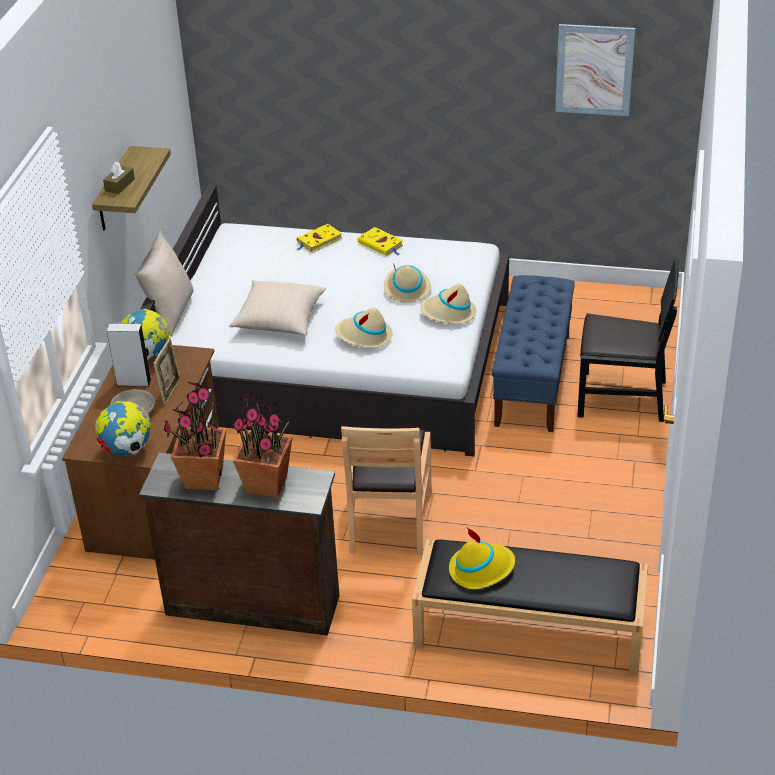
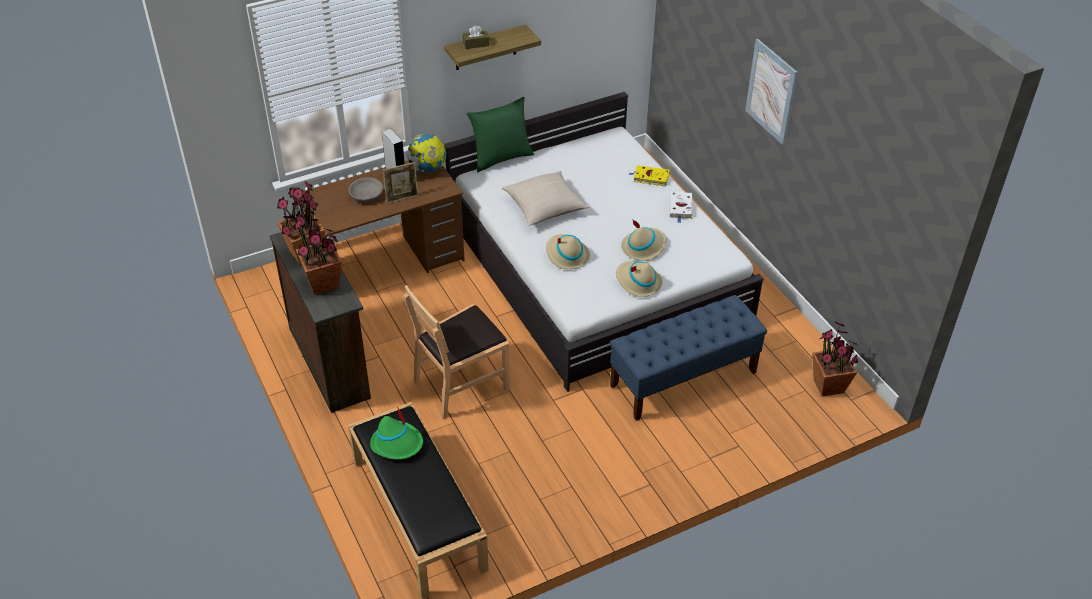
camera: 50 degrees right, 5 degrees up
globe [95,401,151,455] -> none
beige pillow [135,230,193,337] -> green pillow [467,97,534,172]
yellow book [358,227,403,256] -> white book [669,192,693,223]
yellow hat [449,527,515,589] -> green hat [370,406,423,460]
picture [555,24,635,116] -> picture moved to [745,39,798,145]
black chair [577,260,679,422] -> none
none -> potted plant [812,322,858,396]

